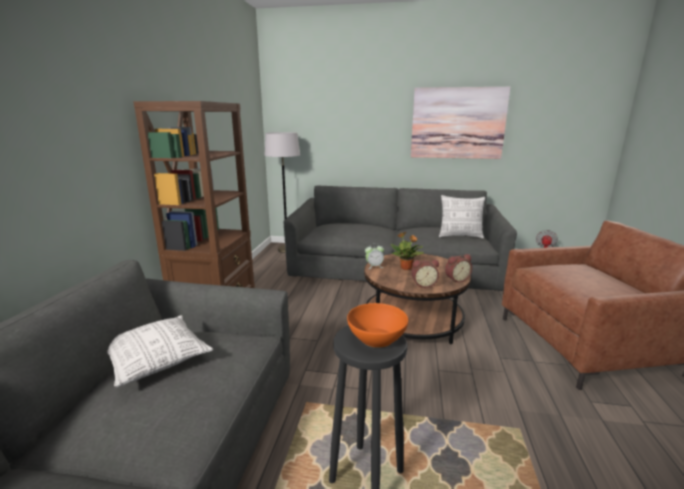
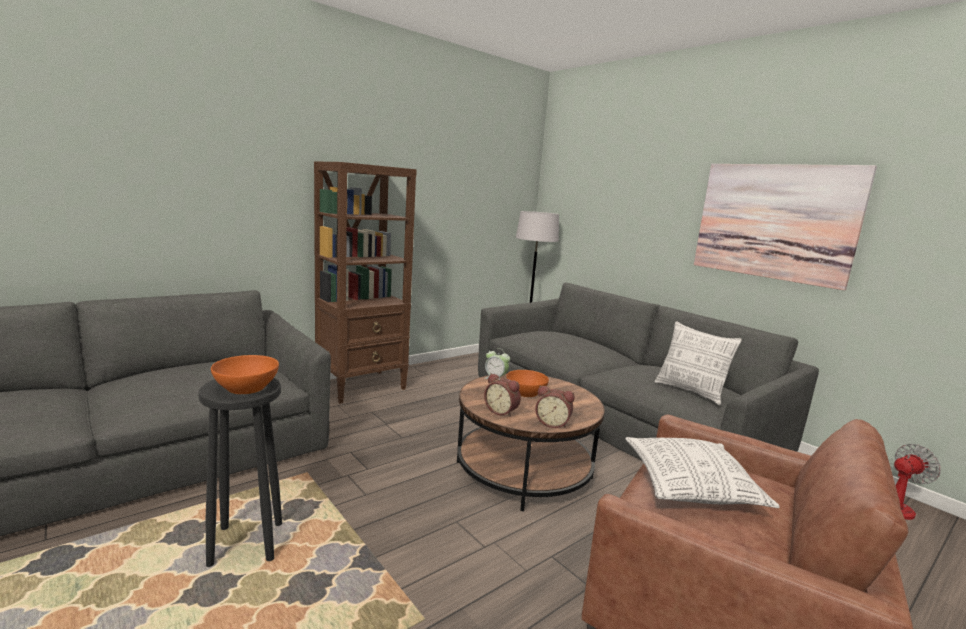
camera: 40 degrees right, 5 degrees down
pillow [107,315,213,387] -> pillow moved to [625,437,780,508]
potted plant [391,232,424,270] -> orange bowl [506,370,549,397]

